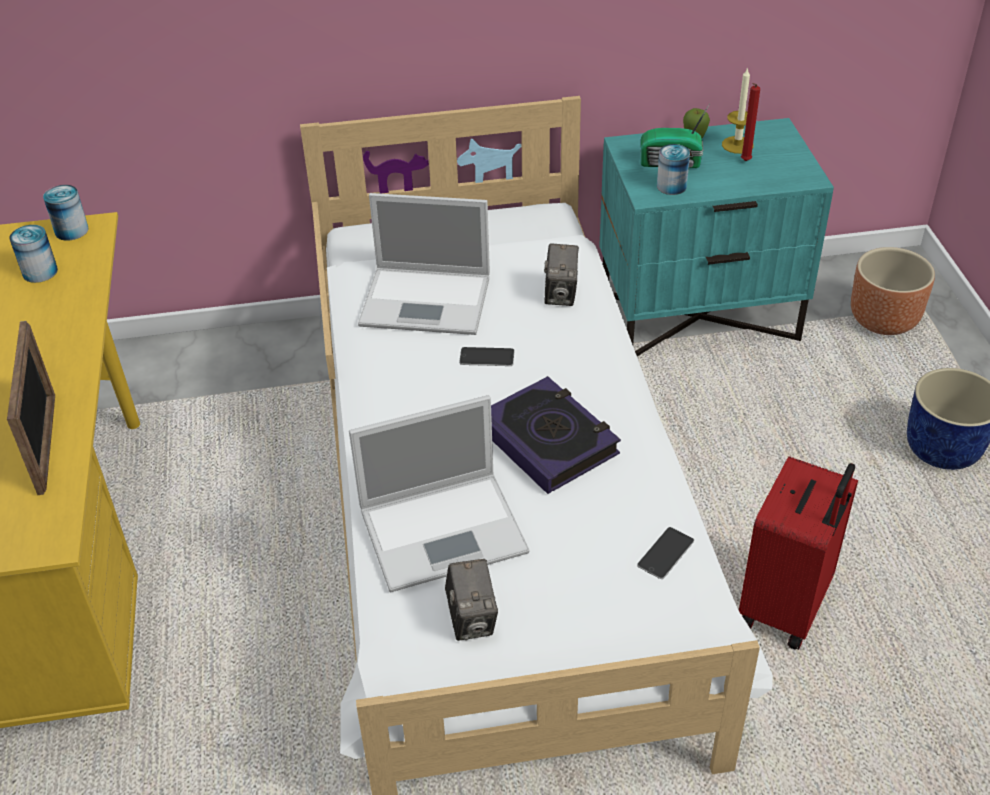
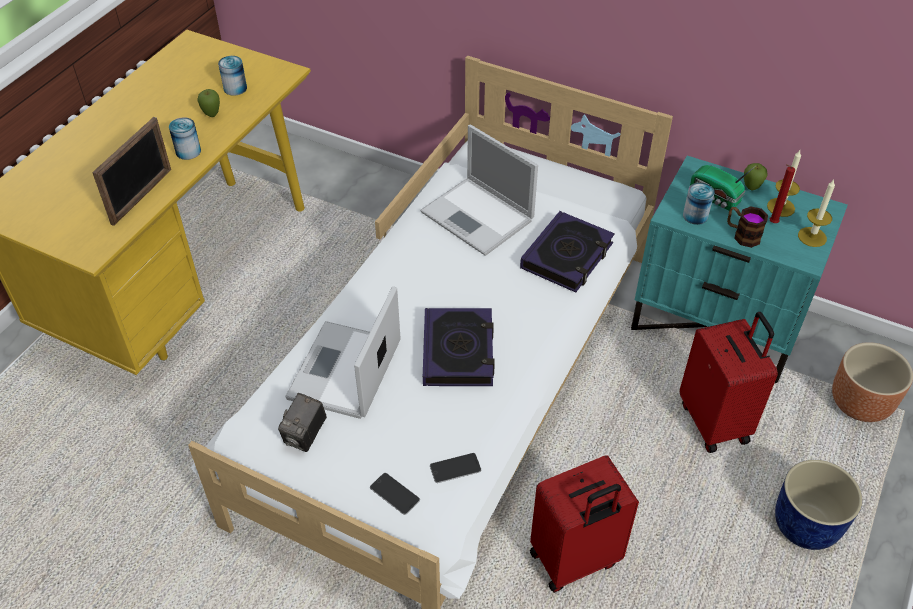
camera: 35 degrees right, 5 degrees up
can [43,185,89,241] -> can moved to [169,117,201,160]
laptop [349,395,530,592] -> laptop turned 90 degrees clockwise [285,286,401,419]
phone [459,347,514,366] -> phone moved to [370,473,420,515]
camera [544,244,579,306] -> book [520,211,615,292]
none -> apple [197,89,220,117]
none -> red suitcase [680,312,778,453]
none -> mug [727,206,768,248]
none -> candle [798,180,835,247]

